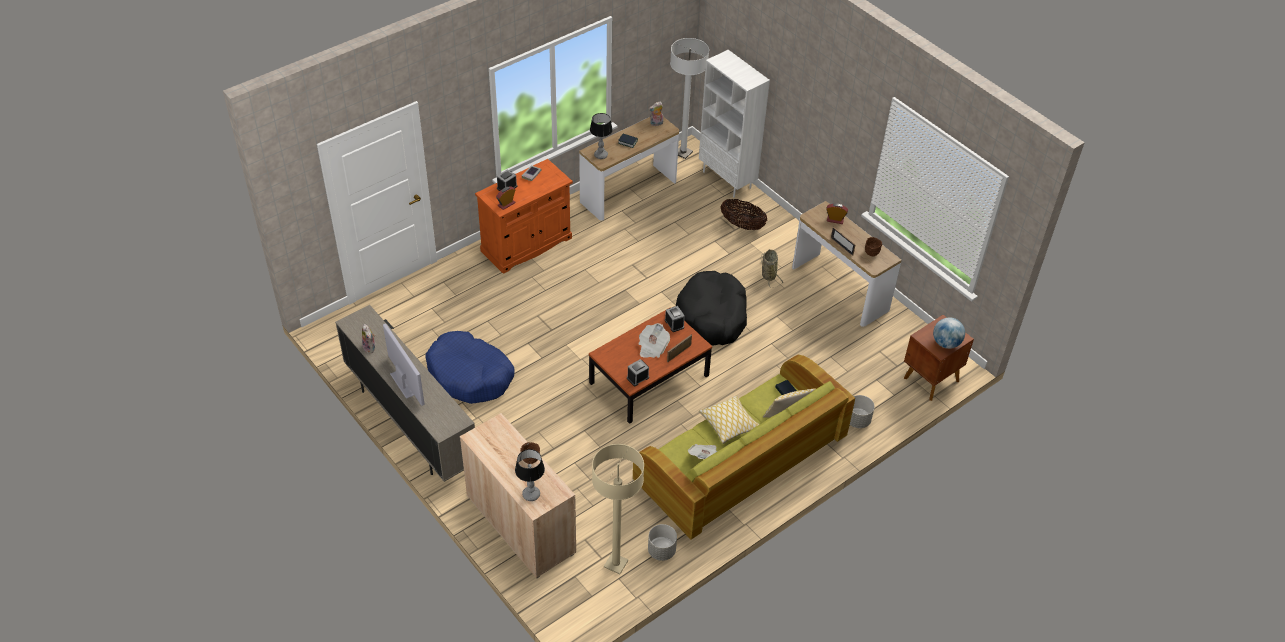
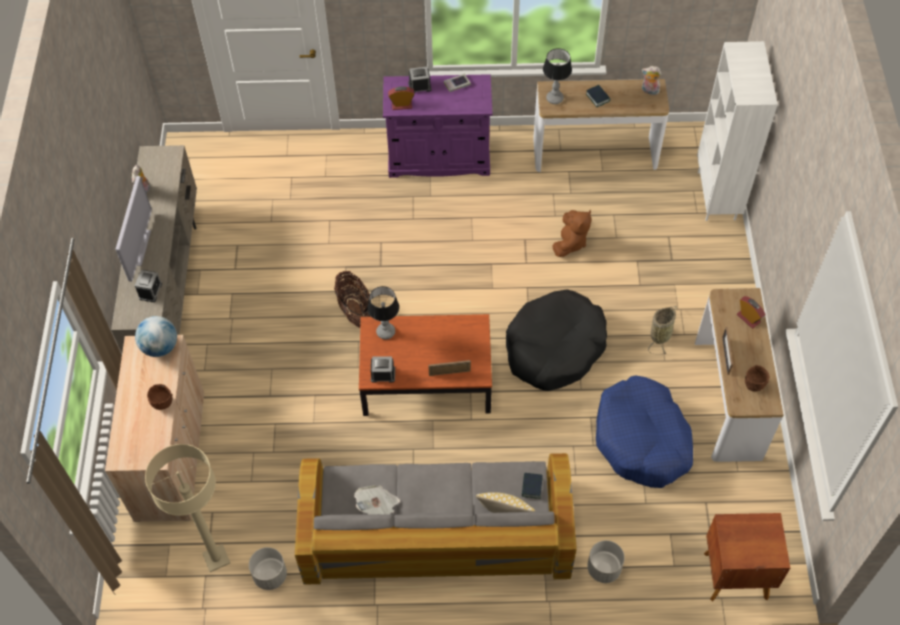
camera: 40 degrees right, 10 degrees up
blue dog bed [425,331,515,404] -> blue dog bed moved to [596,375,693,488]
orange cabinet [475,159,573,274] -> purple cabinet [383,74,493,178]
table lamp [515,449,545,501] -> table lamp moved to [367,286,399,339]
green sofa [633,355,855,540] -> grey sofa [295,453,577,585]
newspaper [638,323,670,358] -> none
alarm clock [665,306,685,332] -> alarm clock moved to [135,270,162,302]
white floor lamp [670,38,709,159] -> none
pillow [699,395,759,444] -> none
basket [720,199,767,230] -> basket moved to [334,271,371,328]
globe [933,317,965,349] -> globe moved to [135,316,177,357]
none -> brown plush toy [552,210,592,257]

